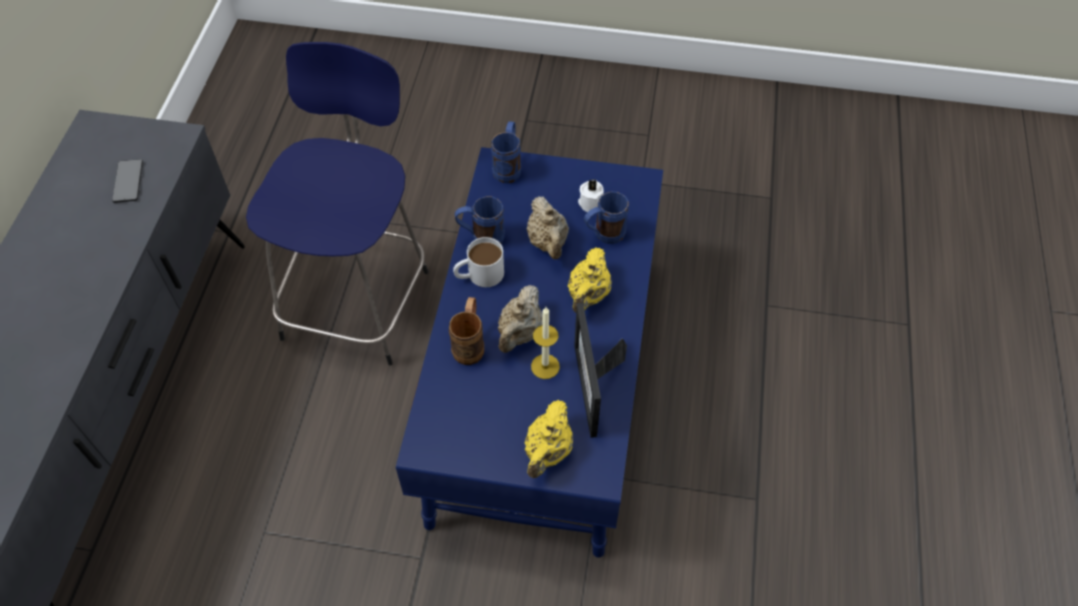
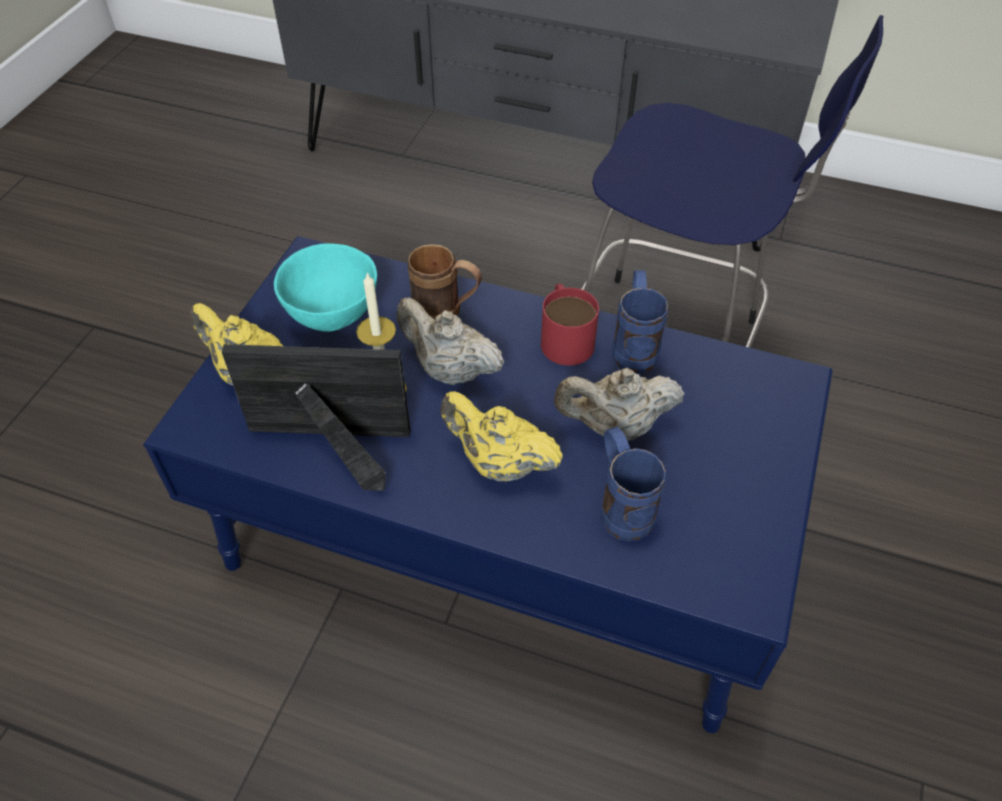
camera: 100 degrees right, 5 degrees down
phone [112,159,143,203] -> none
white mug [453,237,504,287] -> red mug [541,284,599,366]
blue mug [491,121,521,183] -> none
white candle [578,179,604,212] -> none
none -> turquoise bowl [274,243,377,332]

